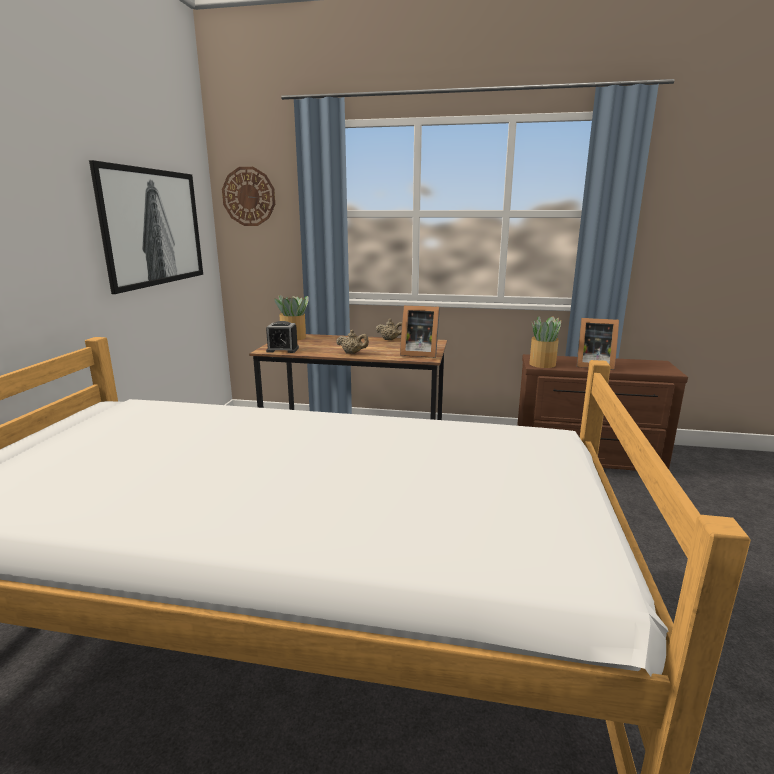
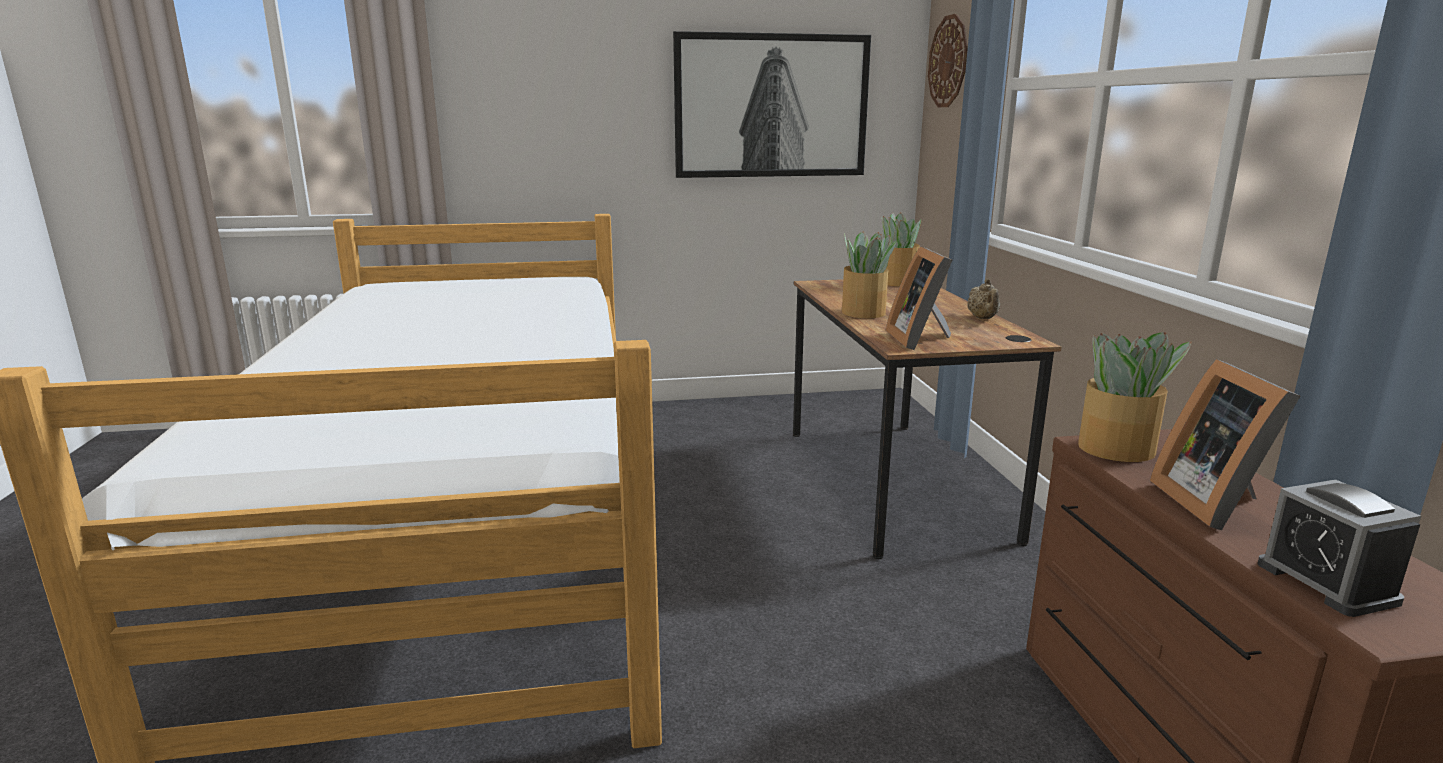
camera: 70 degrees right, 0 degrees up
alarm clock [266,321,299,353] -> alarm clock moved to [1257,480,1421,617]
beige teapot [336,330,369,354] -> potted plant [842,232,897,318]

